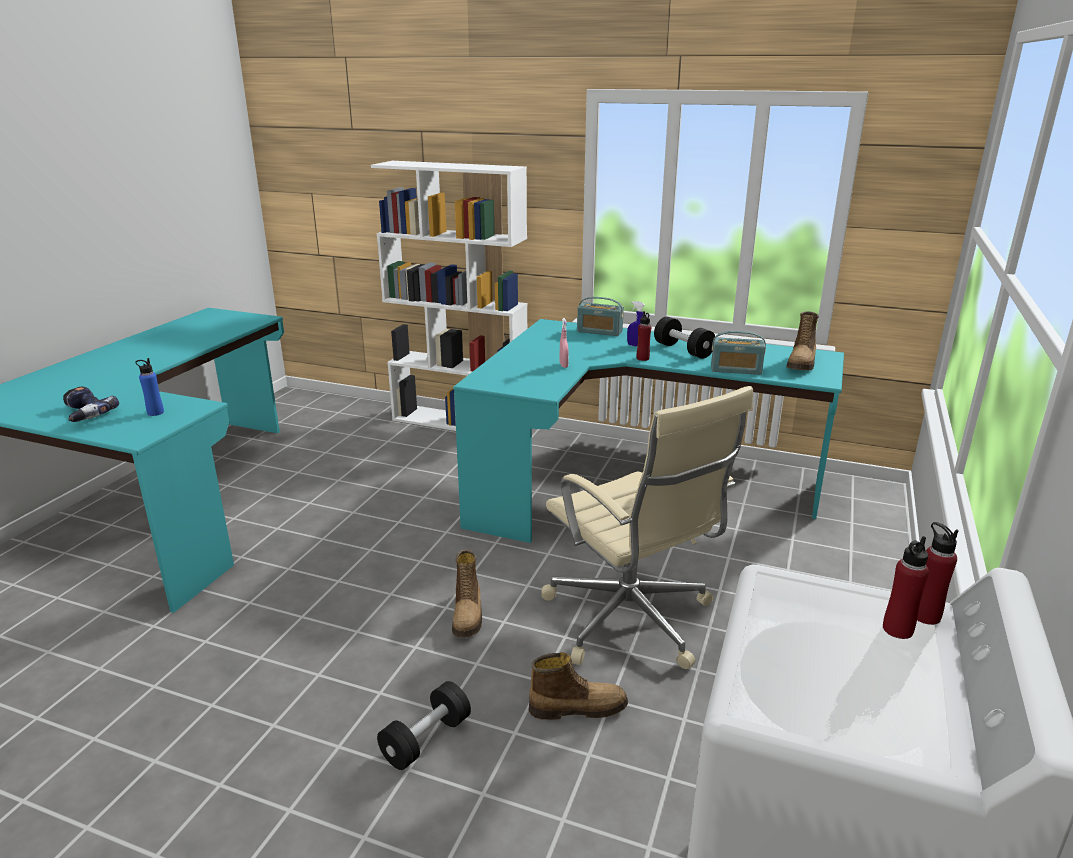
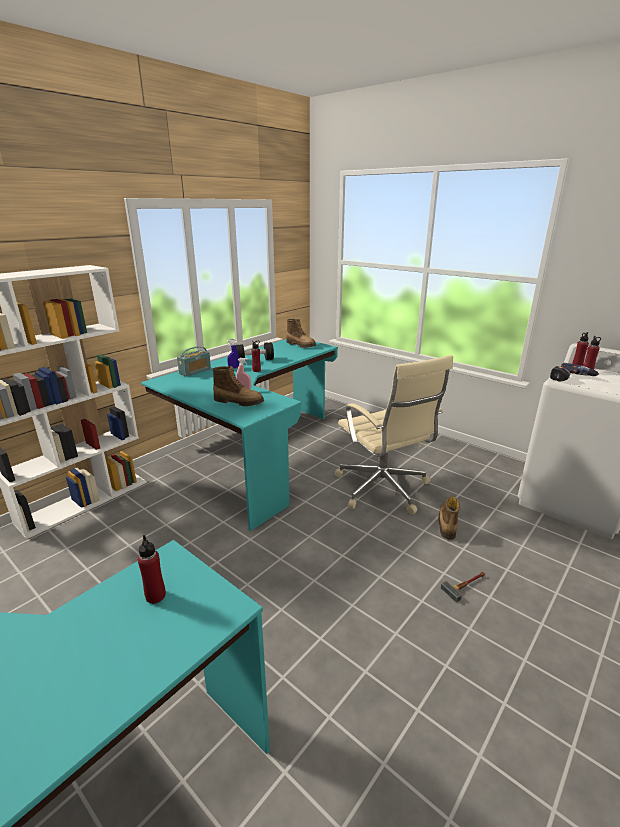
camera: 70 degrees left, 0 degrees up
power drill [63,386,119,422] -> power drill moved to [550,363,599,382]
blue bottle [135,358,164,416] -> red bottle [138,535,166,604]
black dumbbell [377,681,471,770] -> hammer [440,572,485,602]
boot [452,549,482,638] -> boot moved to [212,366,264,406]
beige office chair [541,386,753,669] -> beige office chair turned 75 degrees clockwise [335,355,453,514]
radio [711,331,766,375] -> none

